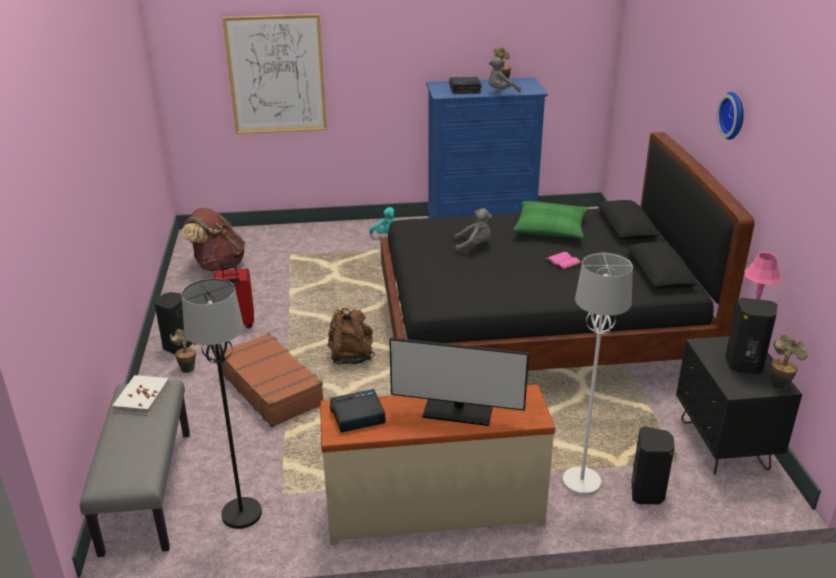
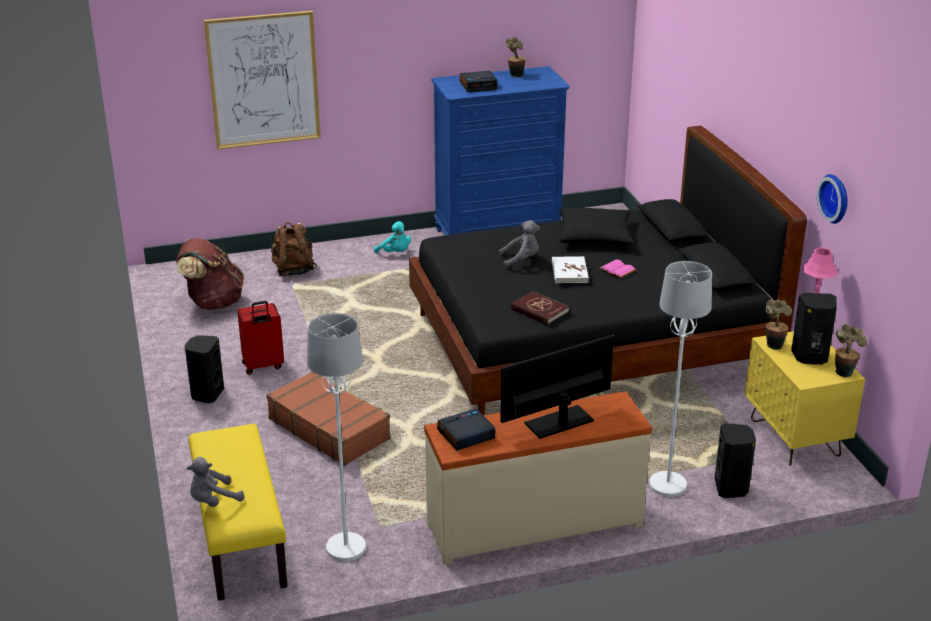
camera: 10 degrees left, 0 degrees up
grey bench [80,380,190,557] -> yellow bench [188,424,287,601]
white book [112,375,170,414] -> white book moved to [552,256,589,283]
potted plant [170,329,196,373] -> potted plant moved to [765,299,792,350]
black floor lamp [182,278,262,529] -> white floor lamp [307,313,366,561]
brown backpack [328,308,375,364] -> brown backpack moved to [271,222,317,276]
monitor [389,338,529,426] -> monitor turned 150 degrees clockwise [500,335,614,439]
grey plush toy [488,57,521,92] -> grey plush toy moved to [187,457,245,507]
green pillow [513,201,588,239] -> black pillow [559,207,634,244]
black nightstand [676,336,802,475] -> yellow nightstand [745,331,865,466]
wall clock [717,92,744,140] -> wall clock moved to [817,174,848,224]
none -> red book [511,291,569,325]

